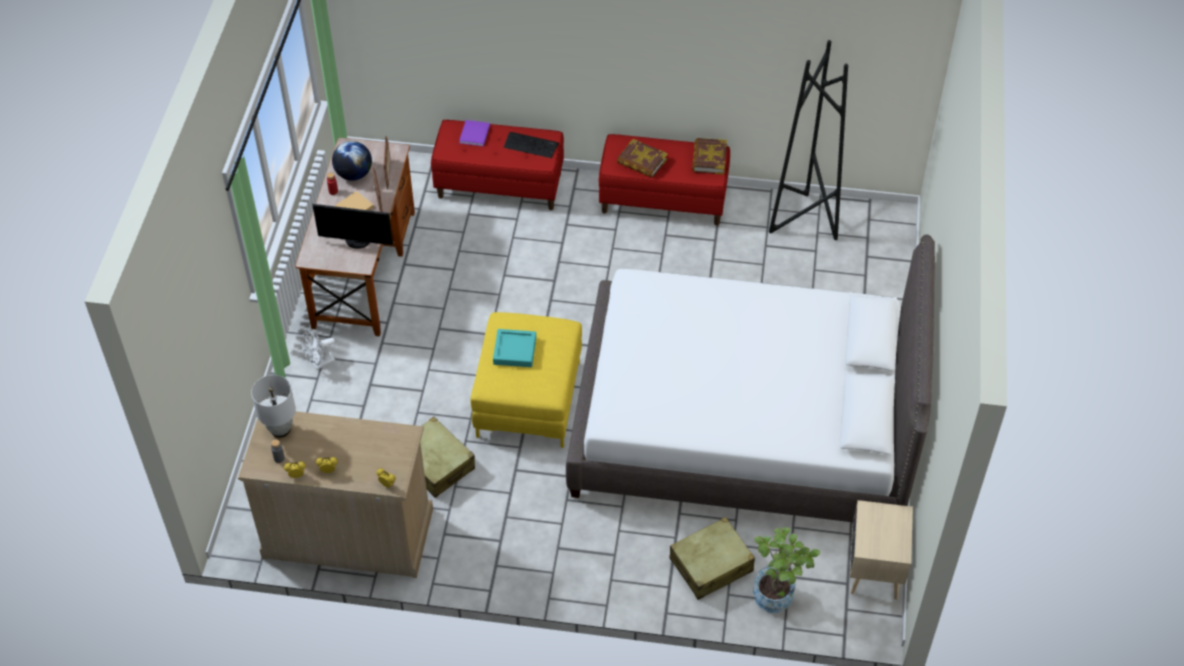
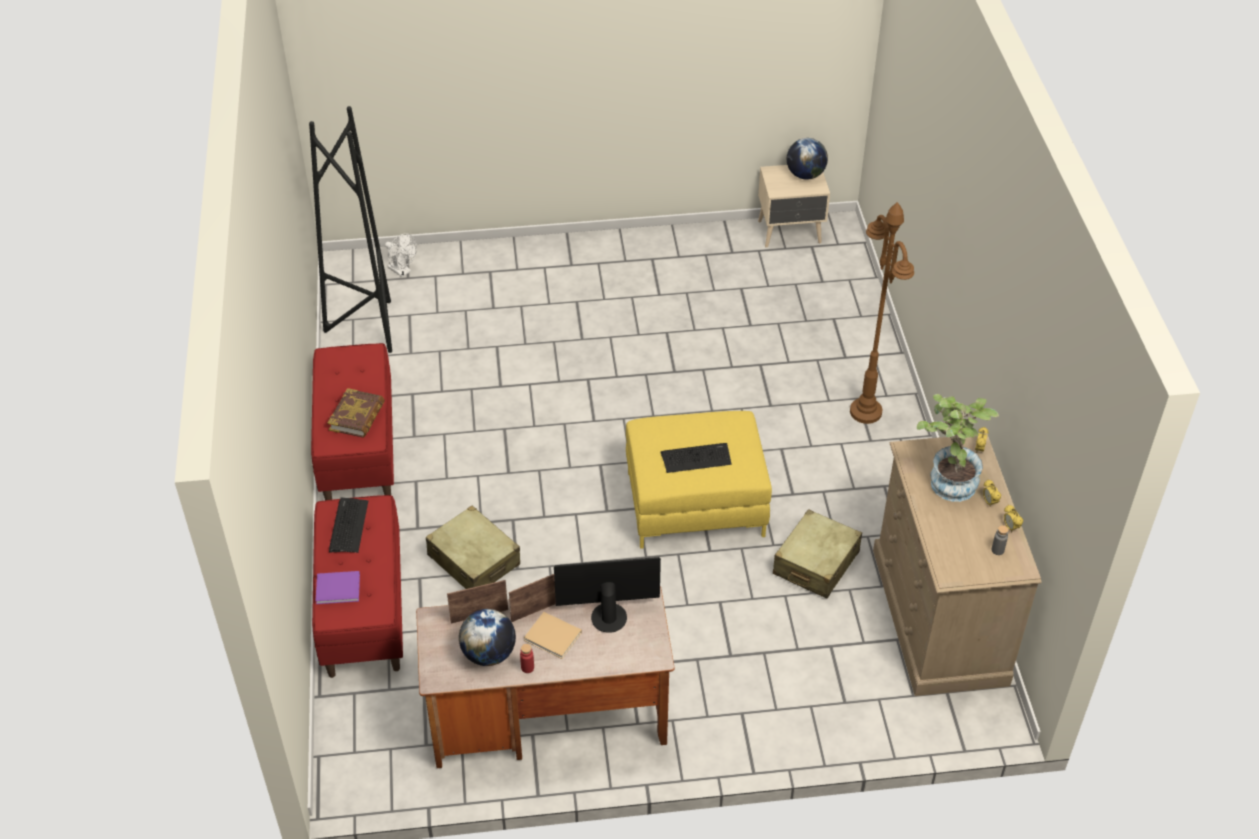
camera: 105 degrees left, 5 degrees down
white table lamp [251,375,296,438] -> none
white fan [301,330,335,370] -> white fan moved to [385,233,417,277]
monitor [312,204,393,249] -> monitor turned 90 degrees counterclockwise [554,557,661,633]
turquoise tray [493,329,536,367] -> keyboard [660,443,731,473]
white bed [566,234,935,522] -> none
beige suitcase [669,517,755,600] -> beige suitcase moved to [426,505,520,589]
book [692,138,727,175] -> none
potted plant [753,527,820,613] -> potted plant moved to [917,394,999,502]
none -> globe [787,138,828,179]
none -> brown floor lamp [850,202,914,424]

